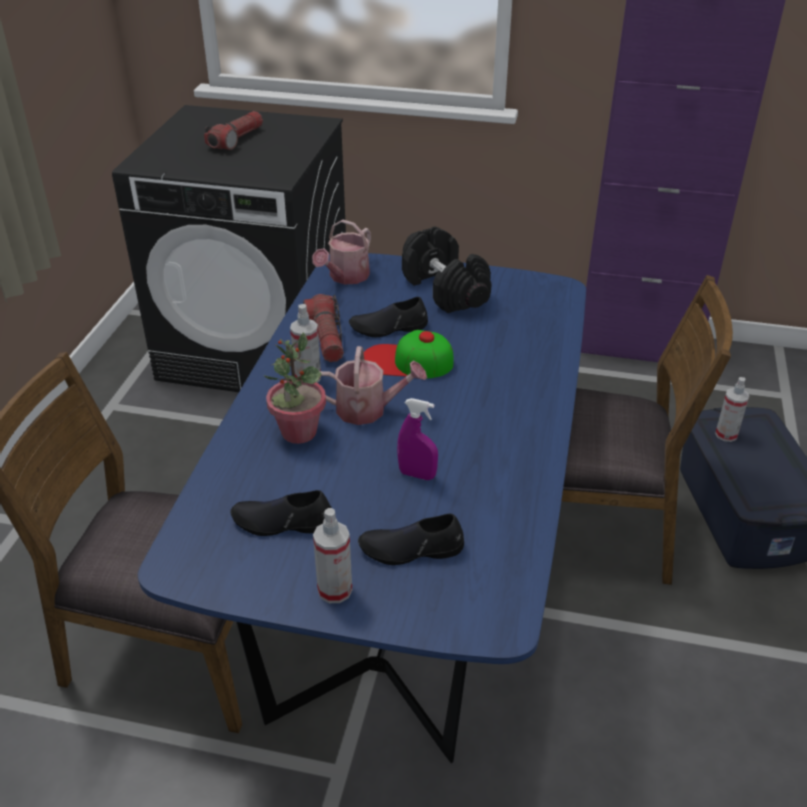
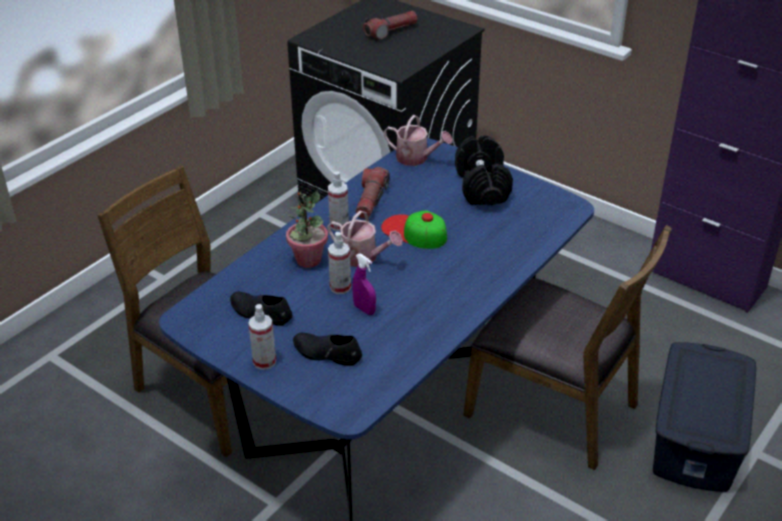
camera: 25 degrees right, 0 degrees up
watering can [312,219,371,285] -> watering can turned 120 degrees counterclockwise [383,115,453,166]
black shoe [349,297,428,337] -> none
spray bottle [715,377,749,442] -> spray bottle moved to [328,232,351,294]

